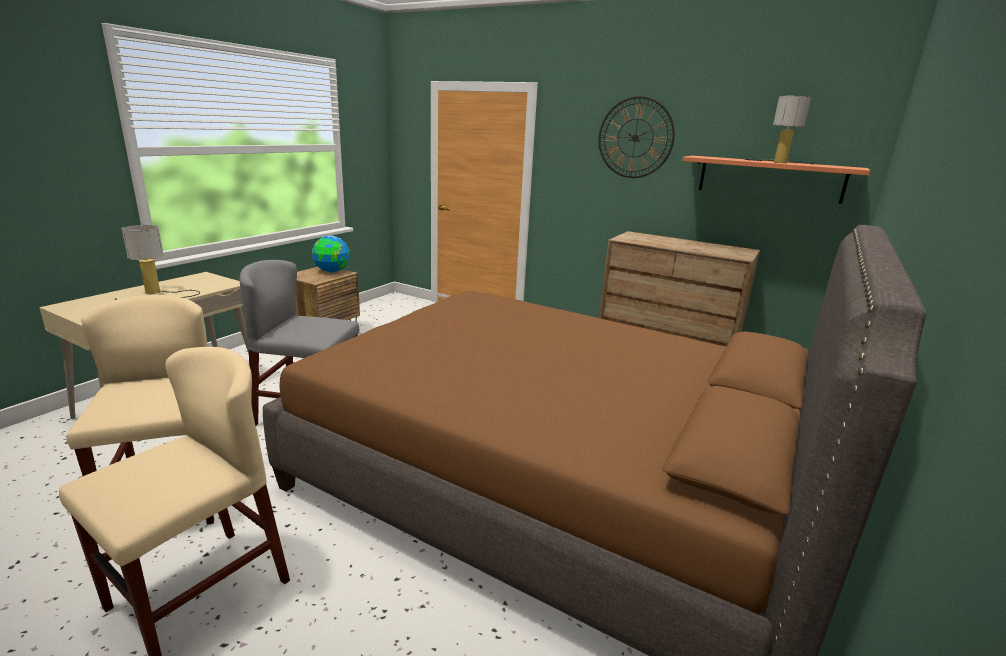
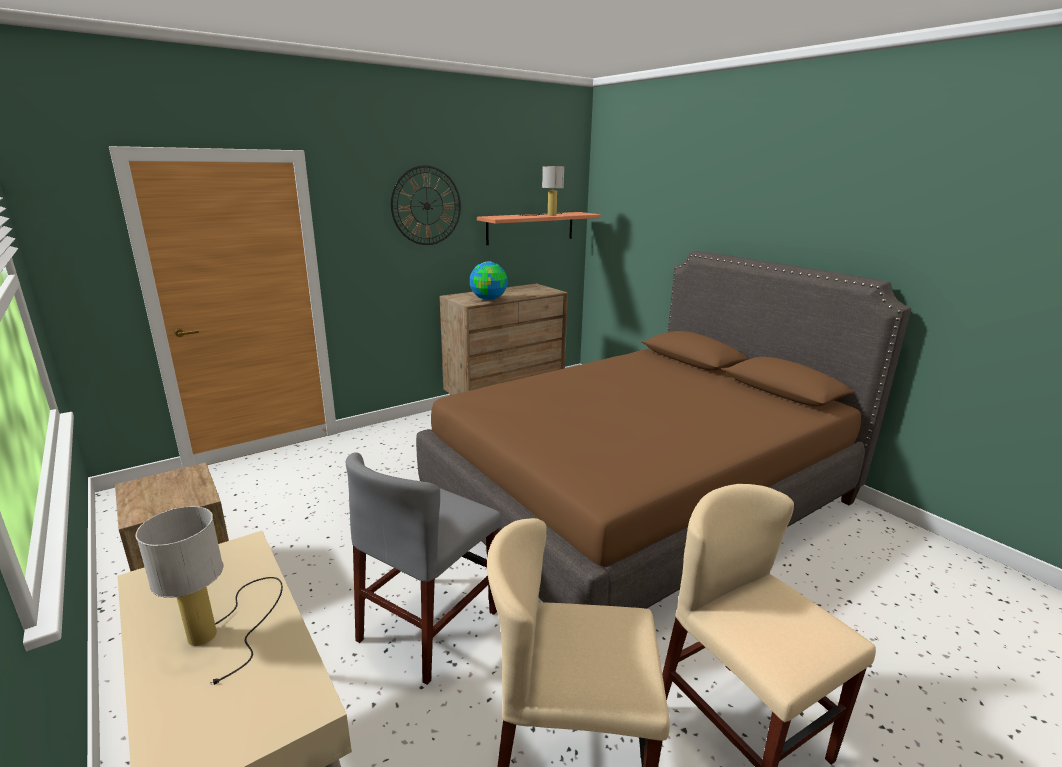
camera: 65 degrees left, 0 degrees up
globe [312,235,350,272] -> globe moved to [470,262,507,300]

